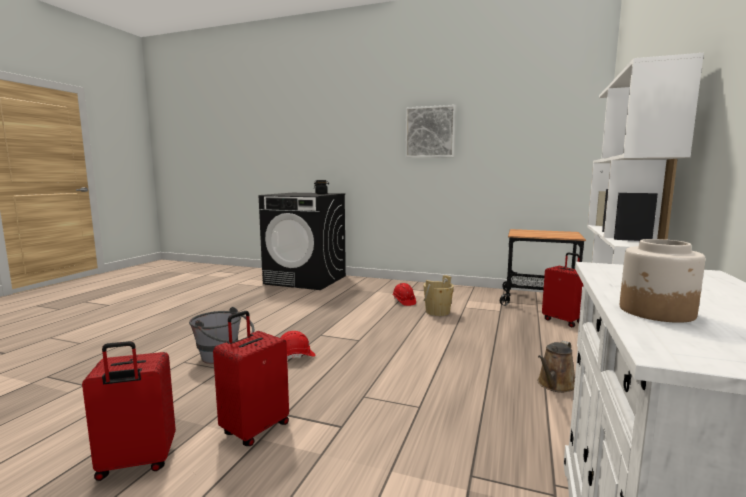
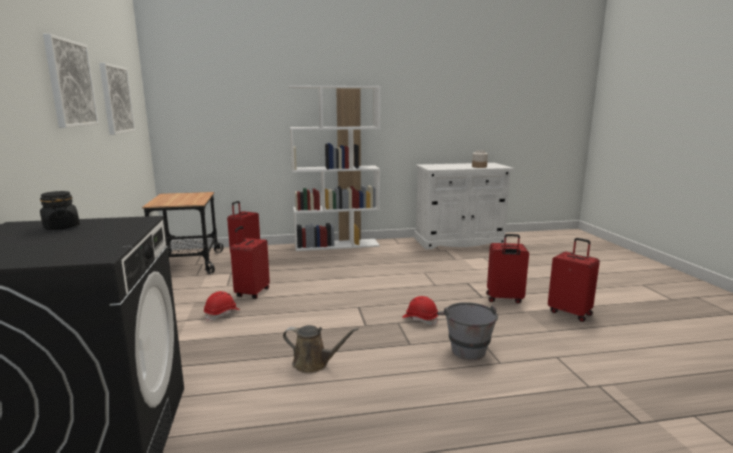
camera: 120 degrees left, 5 degrees up
beige bucket [423,275,454,316] -> red suitcase [230,226,270,299]
brown watering can [537,341,575,393] -> brown watering can moved to [283,325,359,374]
none -> picture [99,63,135,135]

